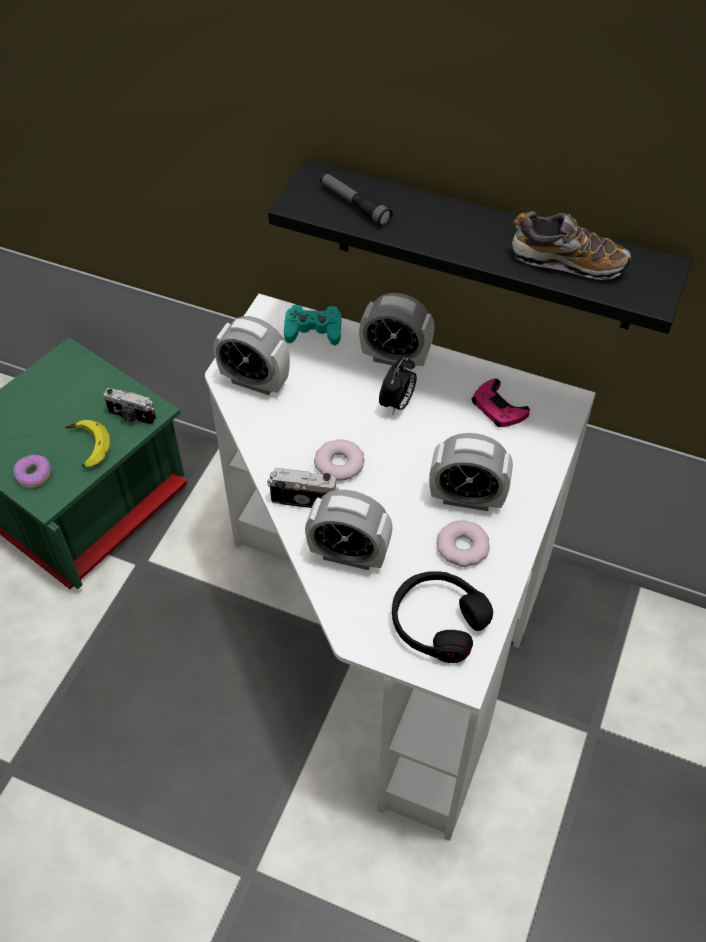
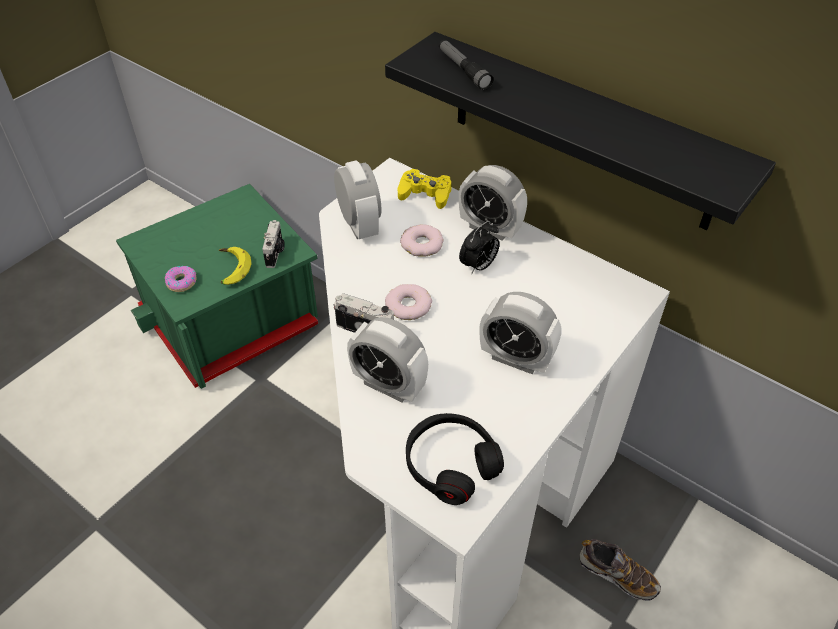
camera: 15 degrees right, 5 degrees down
camera [104,388,156,426] -> camera turned 120 degrees counterclockwise [262,220,285,268]
alarm clock [214,316,290,395] -> alarm clock turned 150 degrees counterclockwise [334,160,381,239]
turquoise game controller [284,305,342,345] -> yellow game controller [398,168,451,209]
donut [437,520,490,567] -> donut moved to [400,224,444,257]
pink game controller [472,378,530,427] -> none
shoe [512,211,631,280] -> shoe moved to [580,539,661,601]

